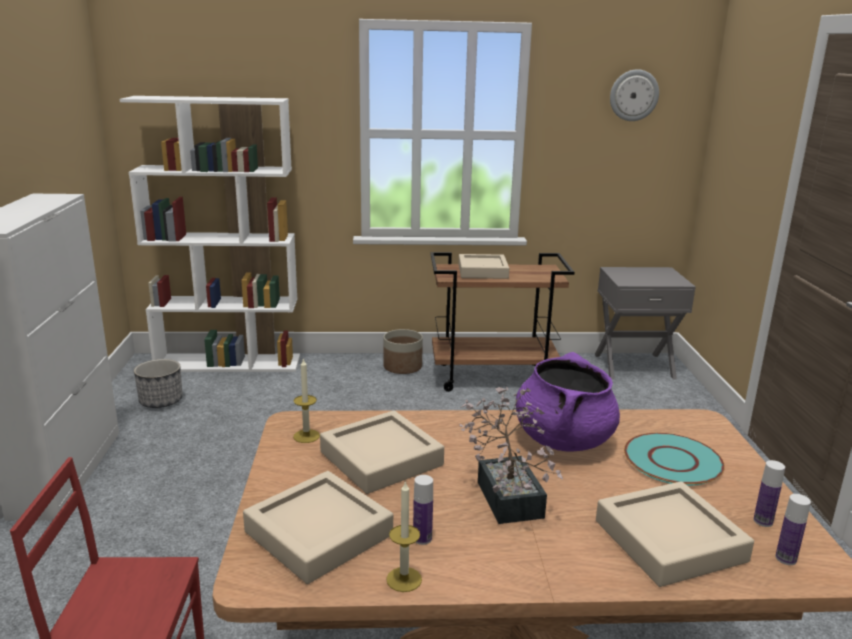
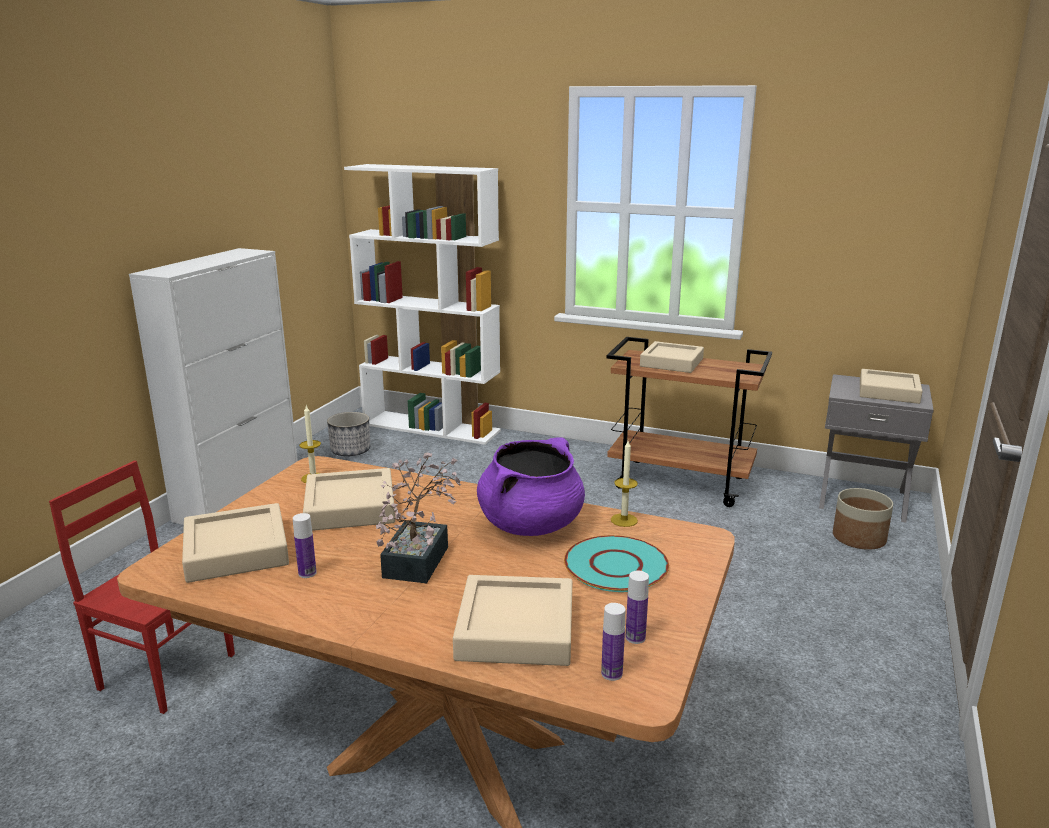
camera: 25 degrees right, 0 degrees up
planter [384,329,423,374] -> planter moved to [833,488,893,550]
candle [386,480,422,592] -> candle moved to [611,441,638,527]
wall clock [610,69,659,121] -> none
none -> beige tray [860,369,922,404]

